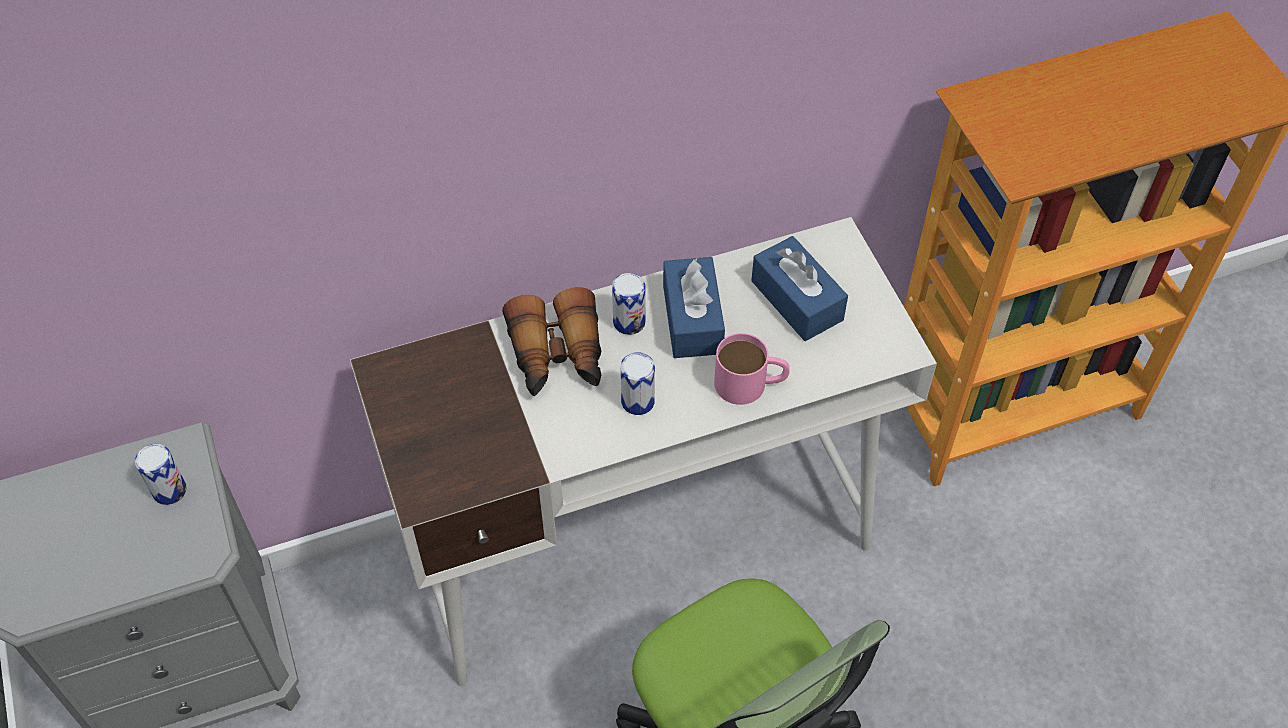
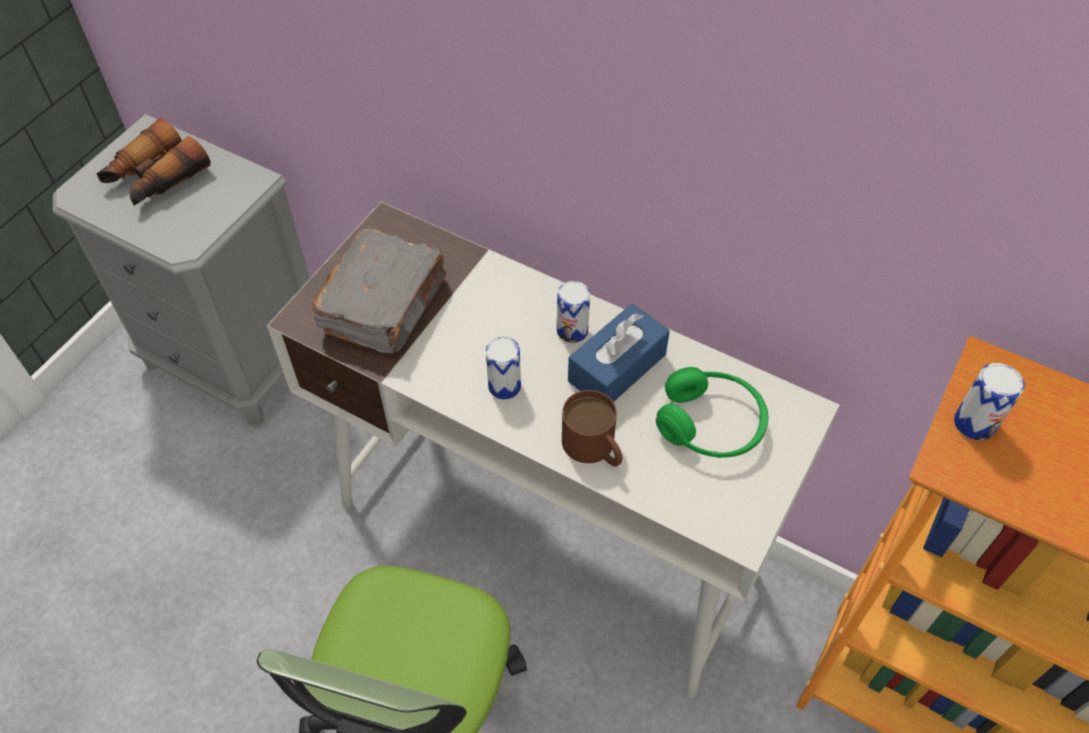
camera: 50 degrees right, 0 degrees up
can [135,444,186,505] -> can moved to [954,363,1025,440]
binoculars [502,287,601,396] -> binoculars moved to [97,118,211,206]
pink mug [714,333,790,405] -> brown mug [562,390,622,467]
blue tissue box [751,236,848,341] -> green headphones [656,367,768,458]
none -> grey book [311,228,446,353]

